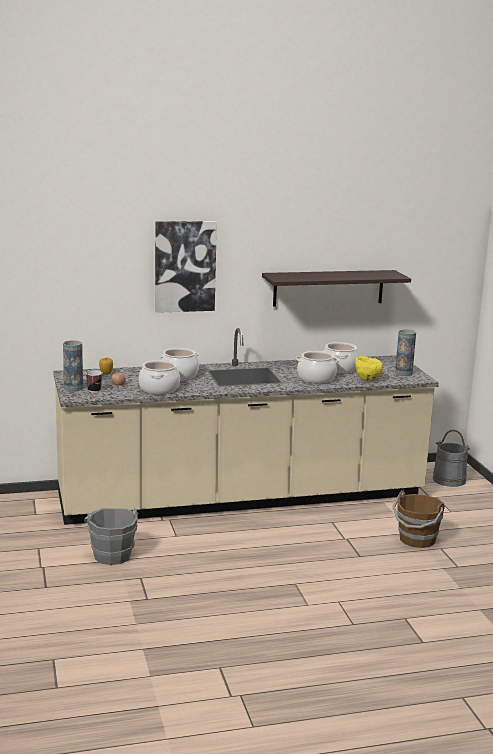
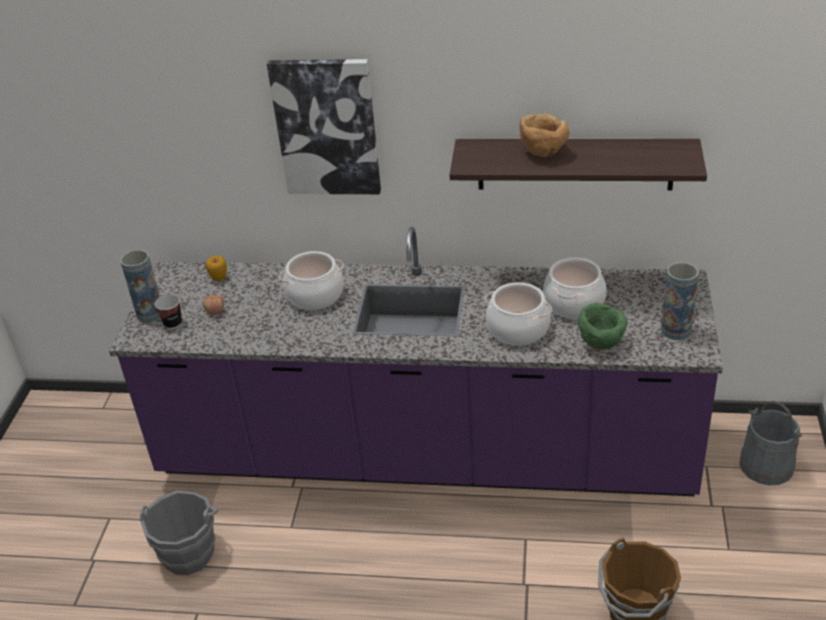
camera: 25 degrees right, 20 degrees up
beige counter [53,328,439,525] -> purple counter [109,227,723,496]
cooking pot [139,360,180,395] -> none
yellow bowl [355,356,382,381] -> green bowl [578,303,627,350]
none -> brown bowl [520,113,569,157]

